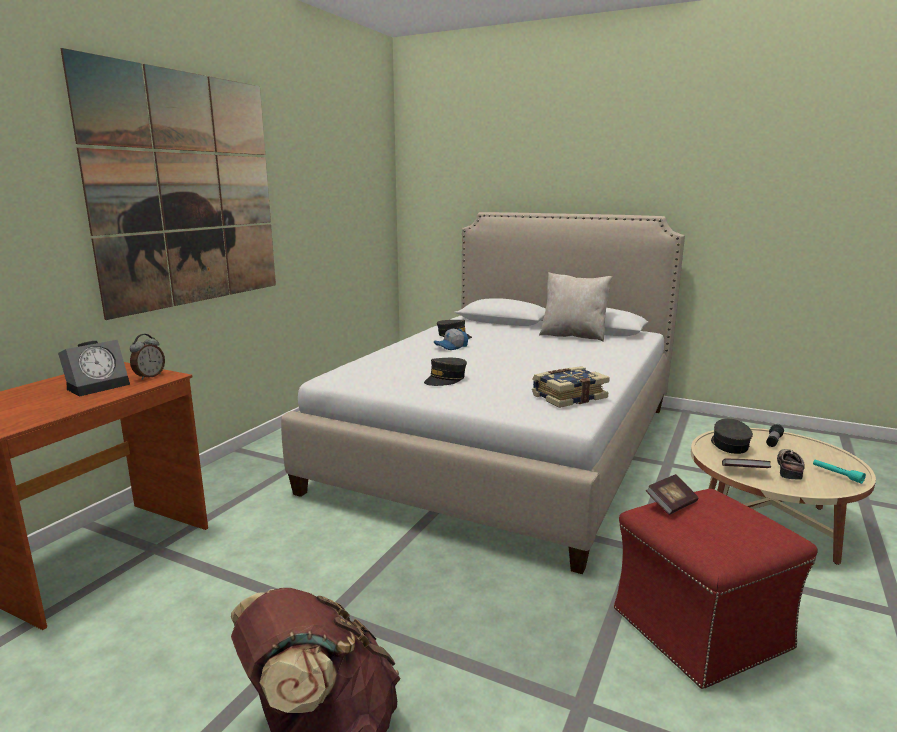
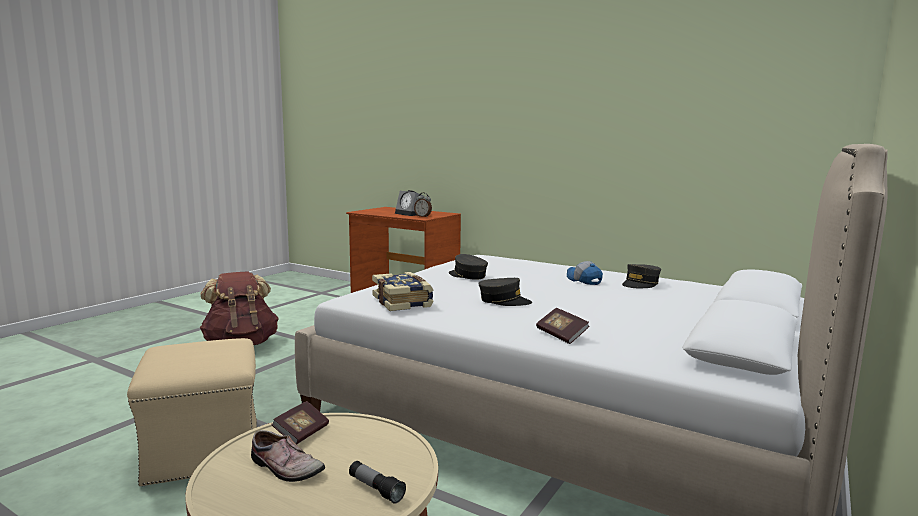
camera: 95 degrees right, 5 degrees down
picture [60,48,276,320] -> none
beige pillow [539,272,612,342] -> none
red ottoman [614,489,818,689] -> beige ottoman [127,338,257,486]
book [646,474,698,515] -> book moved to [536,308,590,344]
grey cap [711,418,753,454] -> grey cap moved to [478,278,532,306]
turquoise flashlight [813,459,866,484] -> none

